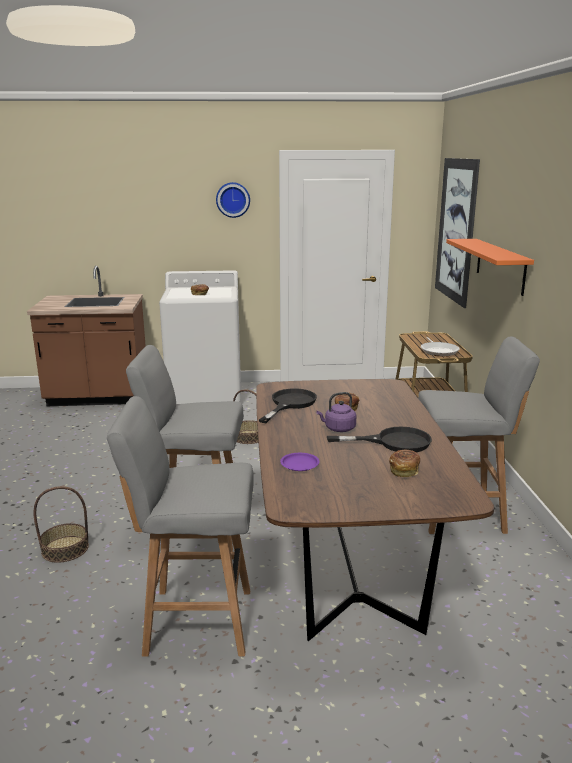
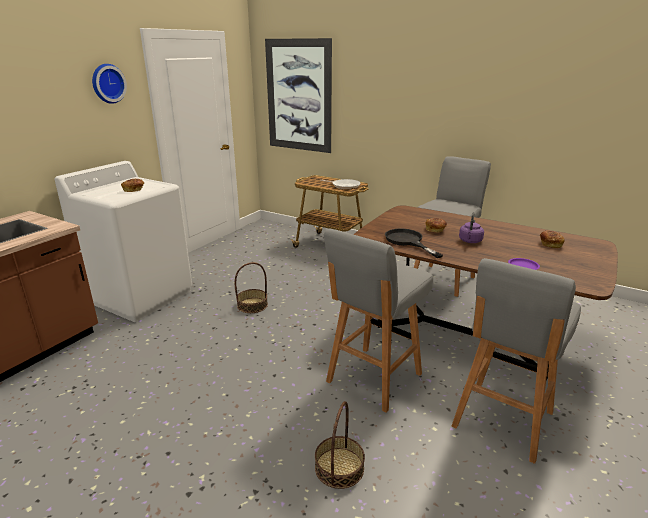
camera: 55 degrees left, 5 degrees up
black frying pan [327,427,432,452] -> none
orange shelf [446,239,534,296] -> none

